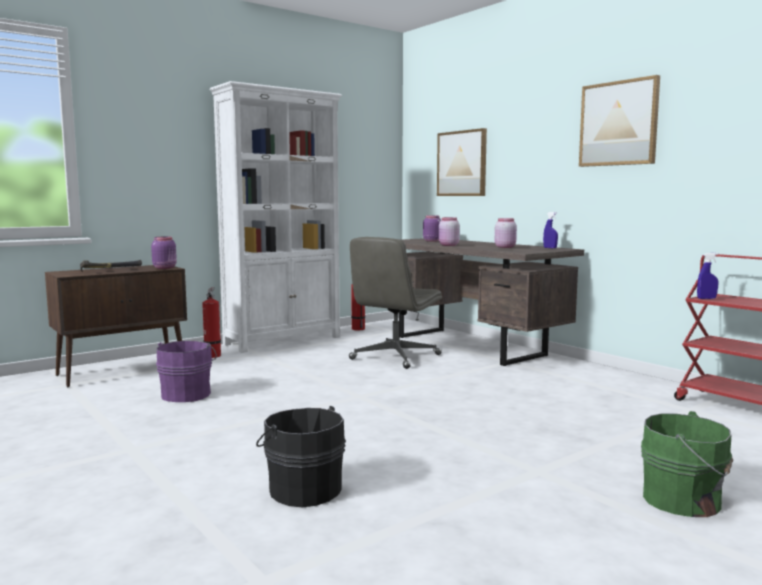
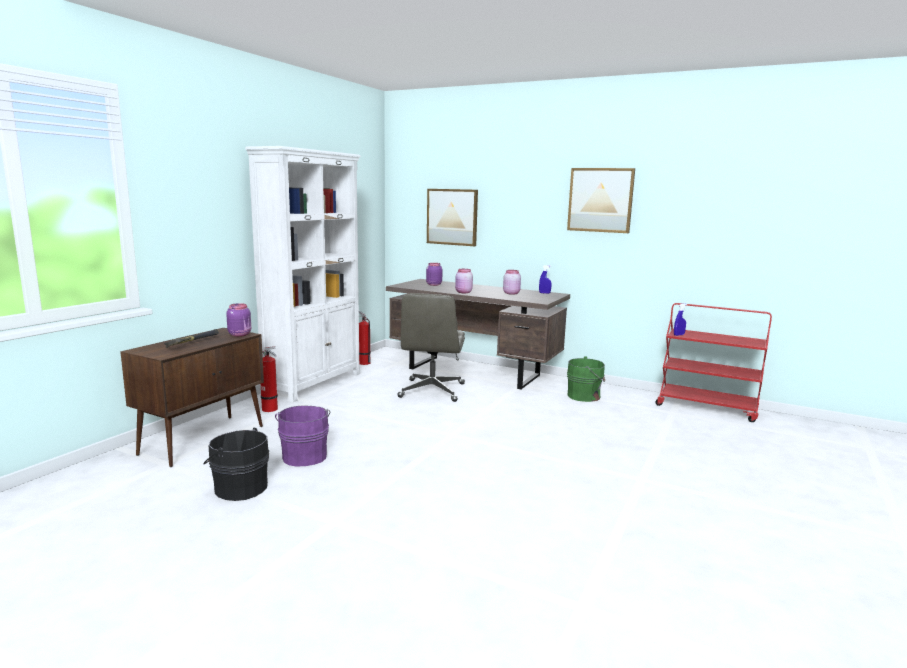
camera: 25 degrees left, 5 degrees up
black bucket [256,406,346,507] -> black bucket moved to [203,428,269,501]
green bucket [641,411,733,517] -> green bucket moved to [567,356,605,402]

